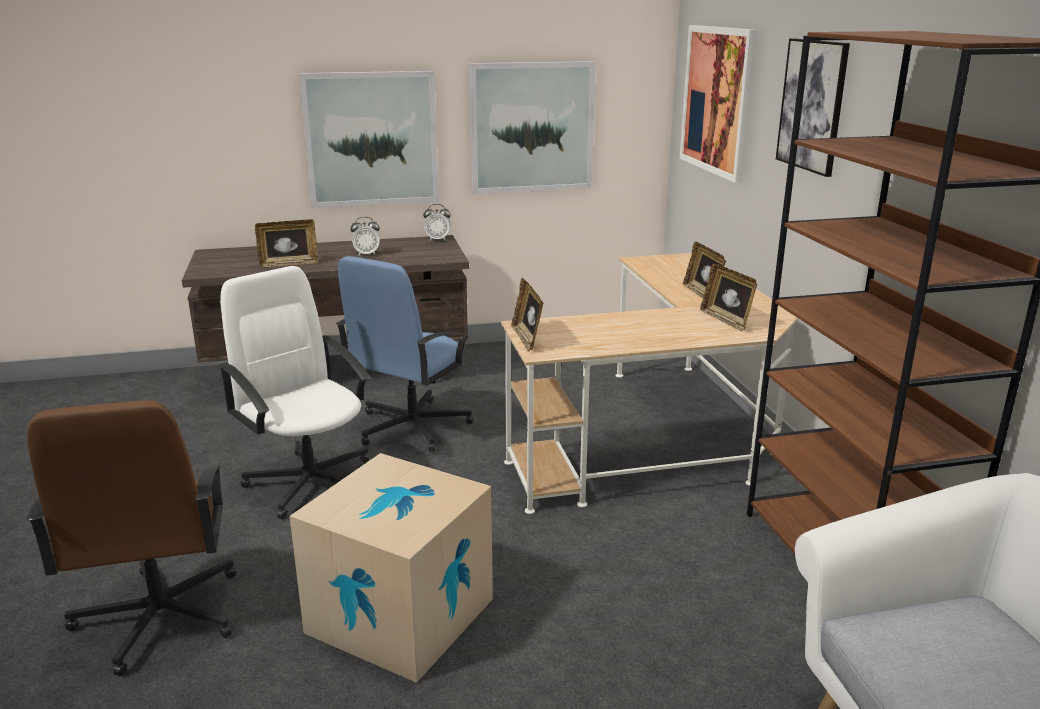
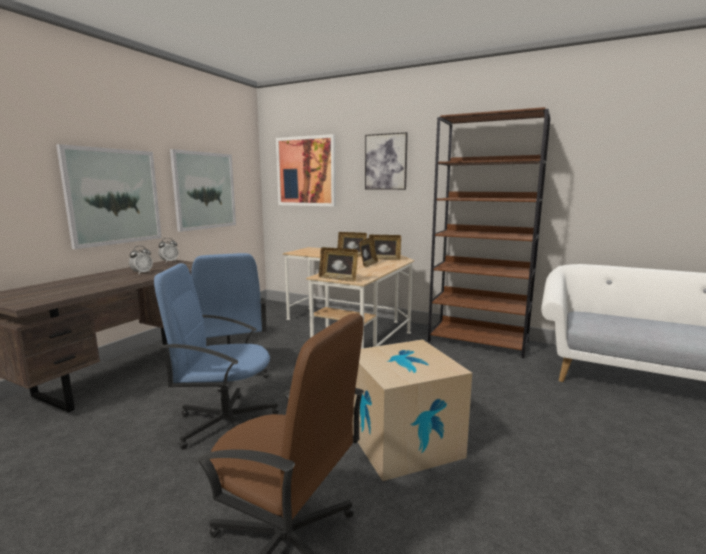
camera: 50 degrees left, 10 degrees down
white office chair [218,266,371,519] -> blue office chair [154,263,279,450]
picture frame [255,219,319,267] -> picture frame moved to [359,237,378,267]

